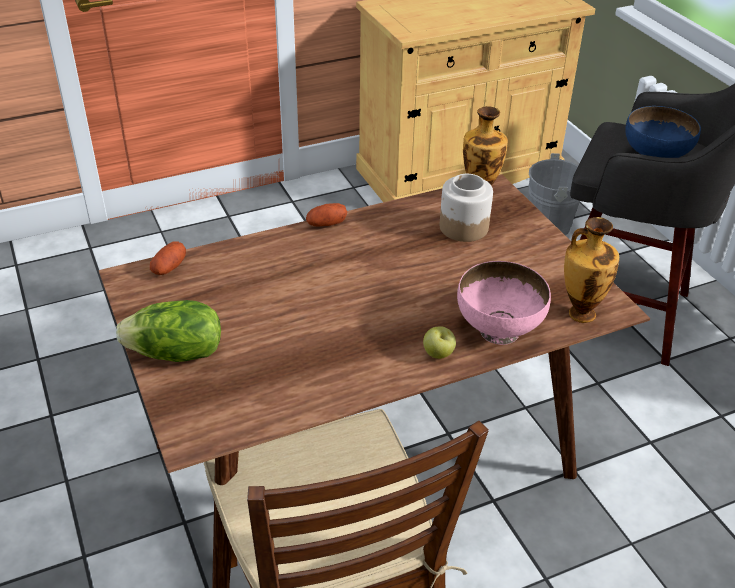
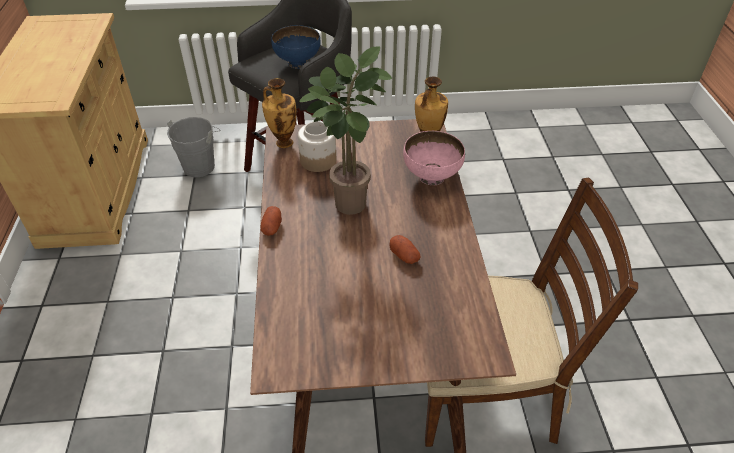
camera: 70 degrees left, 5 degrees up
lettuce [116,300,221,362] -> none
potato [150,241,186,275] -> potato moved to [389,235,421,264]
apple [423,326,456,359] -> none
none -> potted plant [299,46,392,215]

